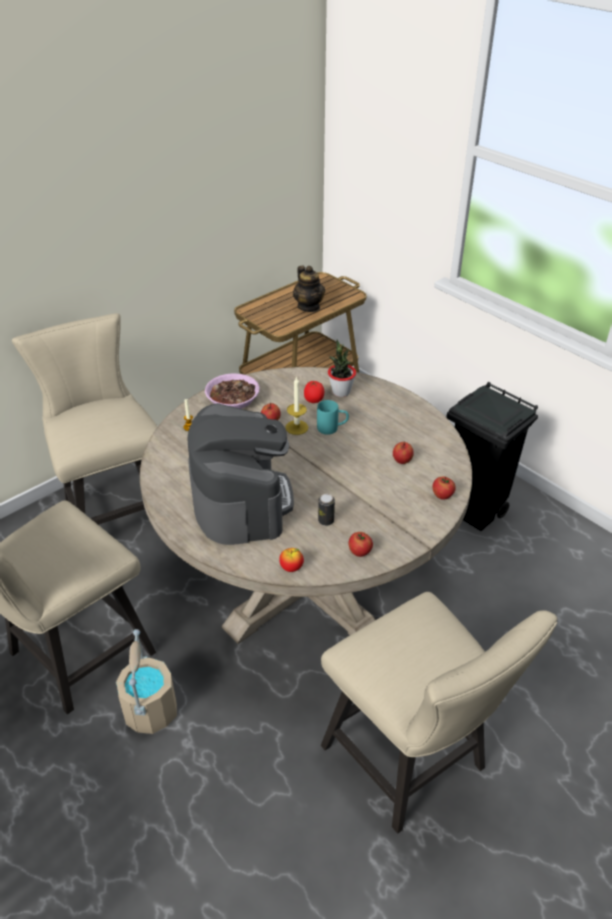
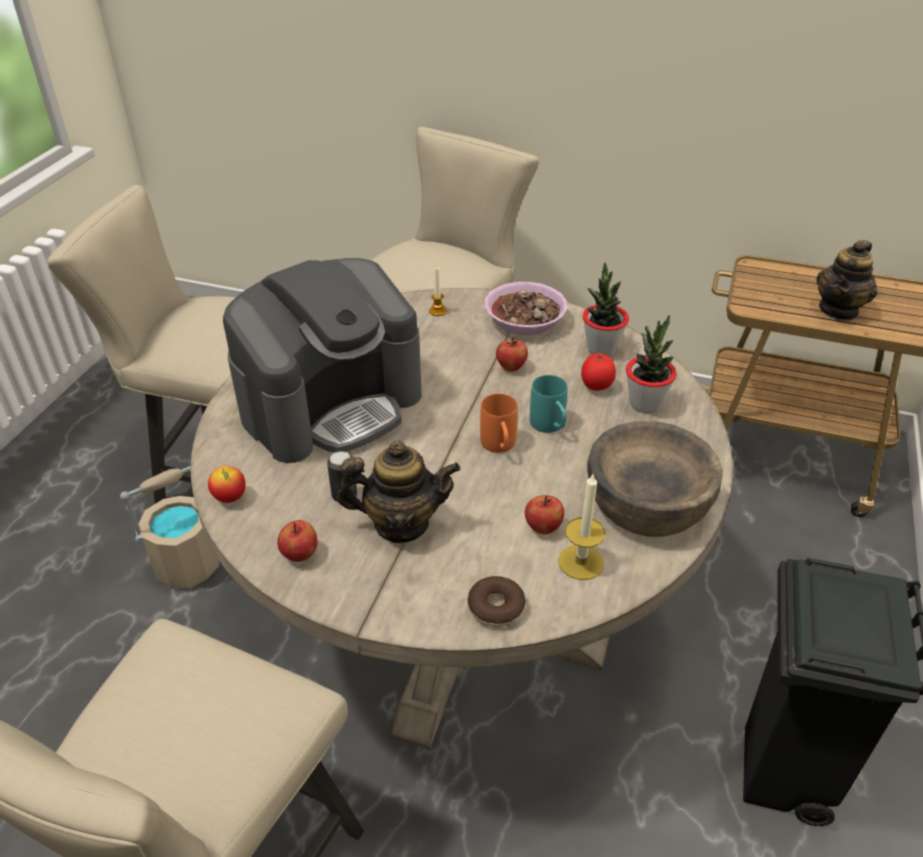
camera: 60 degrees right, 0 degrees up
candle [285,376,308,435] -> candle moved to [558,474,606,580]
apple [433,476,456,500] -> donut [467,576,526,627]
none -> teapot [337,441,461,543]
none -> orange mug [480,394,518,453]
none -> potted plant [583,262,629,356]
none -> brown bowl [587,421,723,537]

